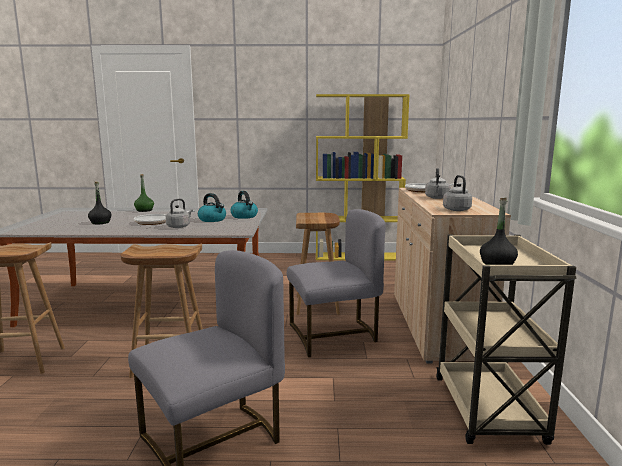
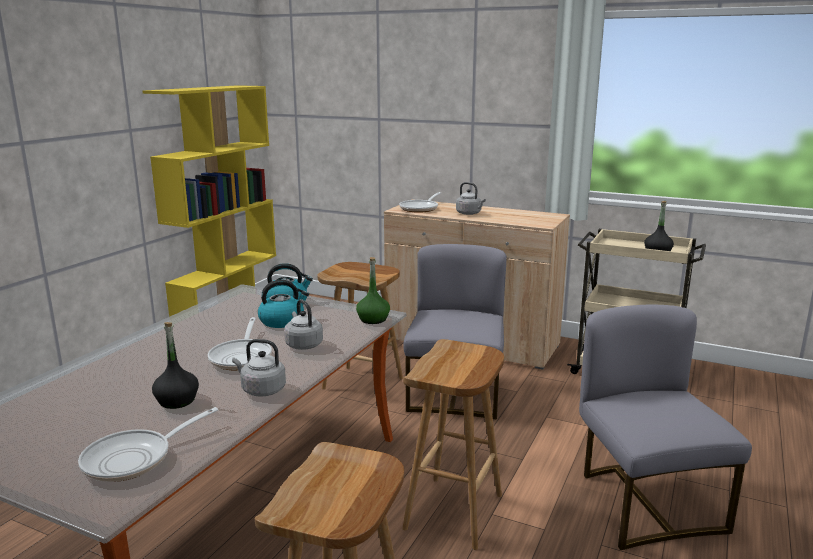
camera: 65 degrees left, 5 degrees up
green bottle [134,174,154,212] -> green bottle moved to [356,257,390,324]
grey kettle [443,175,472,211] -> grey kettle moved to [232,339,286,397]
none -> frying pan [78,407,218,482]

